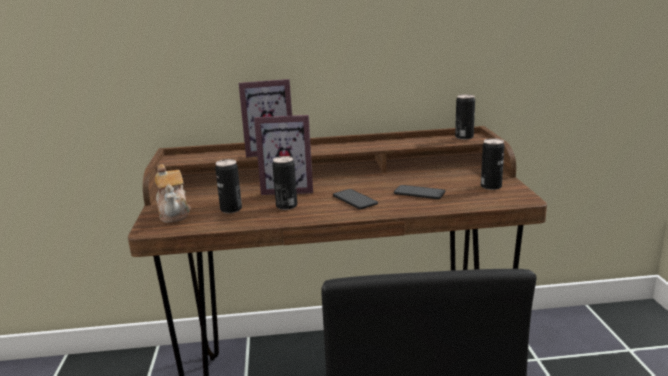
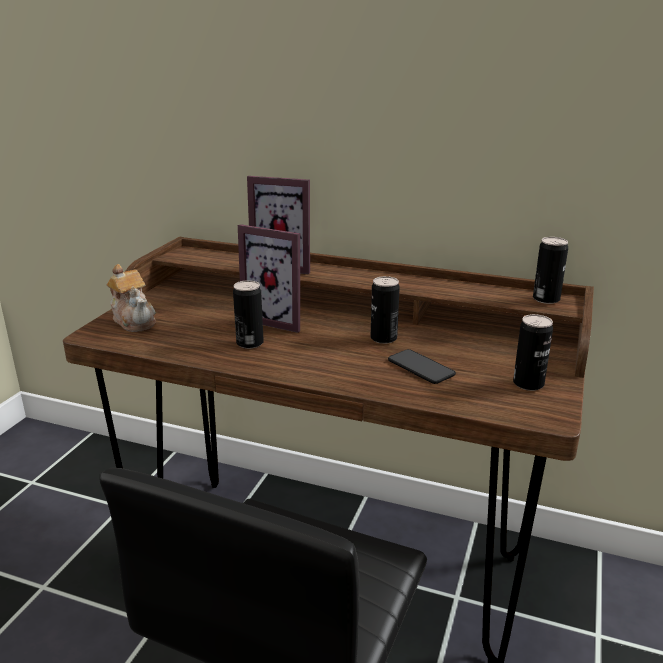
camera: 25 degrees right, 5 degrees up
teapot [155,164,191,223] -> teapot turned 45 degrees counterclockwise [107,264,156,332]
can [215,159,242,213] -> can moved to [371,276,400,344]
phone [333,189,378,209] -> none

